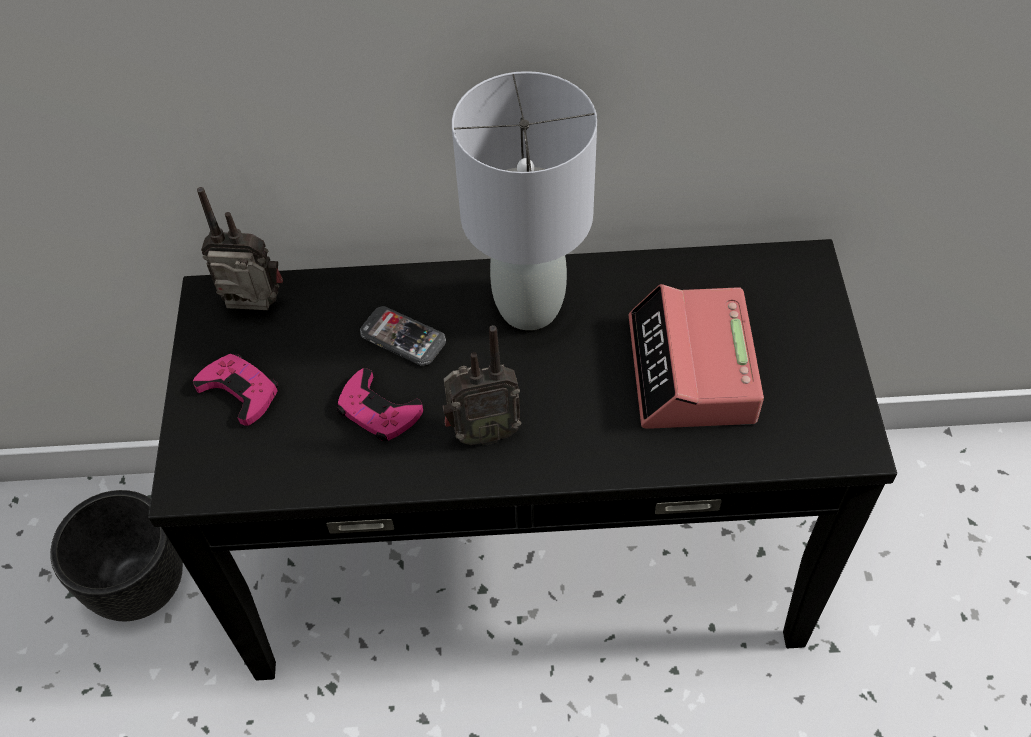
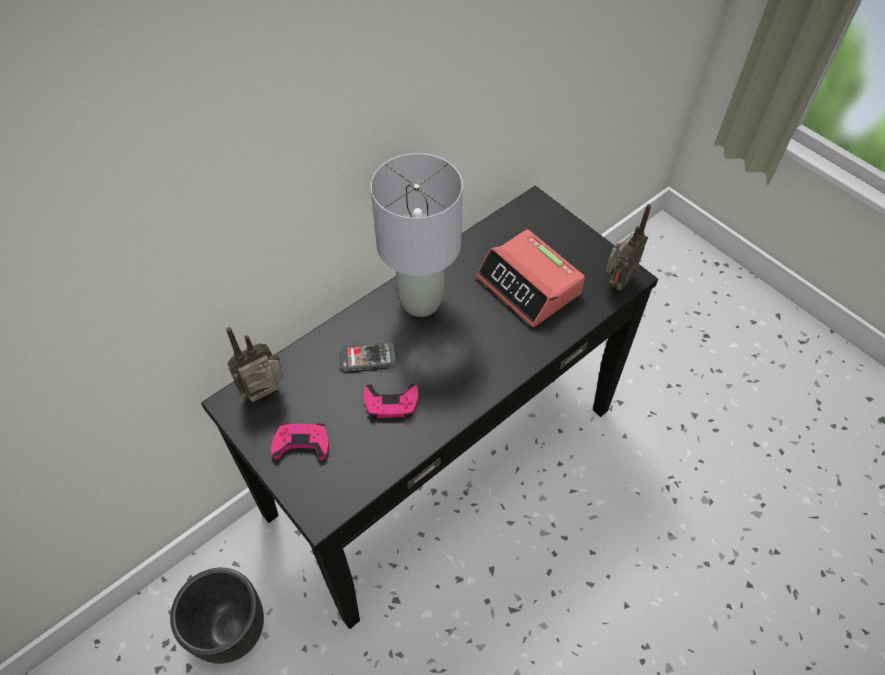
camera: 40 degrees left, 0 degrees up
radio [442,325,521,445] -> radio moved to [605,204,651,290]

